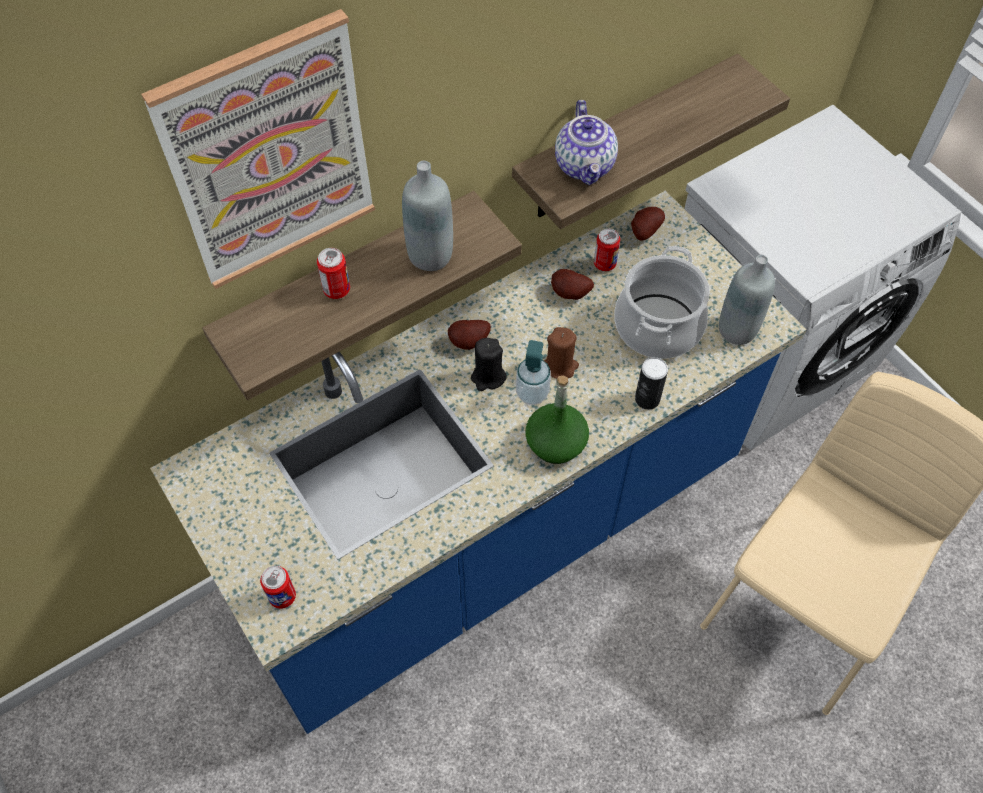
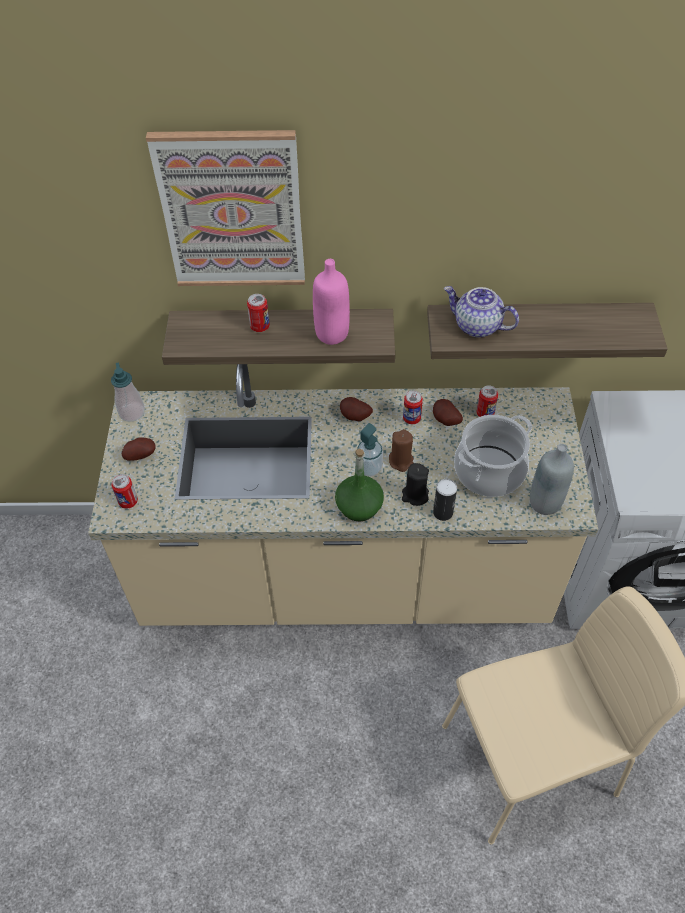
camera: 35 degrees right, 5 degrees down
blue counter [150,190,807,734] -> beige counter [88,364,598,626]
grey bottle [402,161,453,271] -> pink bottle [313,259,350,345]
black candle [471,338,506,391] -> black candle moved to [402,463,429,506]
teapot [555,100,618,185] -> teapot turned 90 degrees clockwise [444,286,519,338]
potato [631,207,665,241] -> potato moved to [122,437,156,461]
none -> soap dispenser [111,363,145,422]
none -> can [403,391,423,424]

